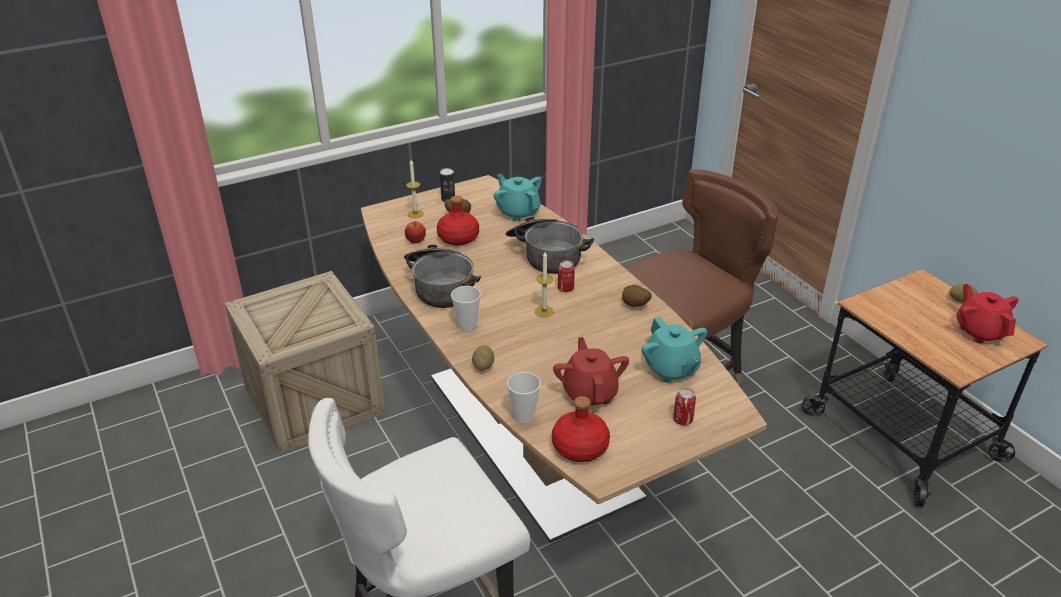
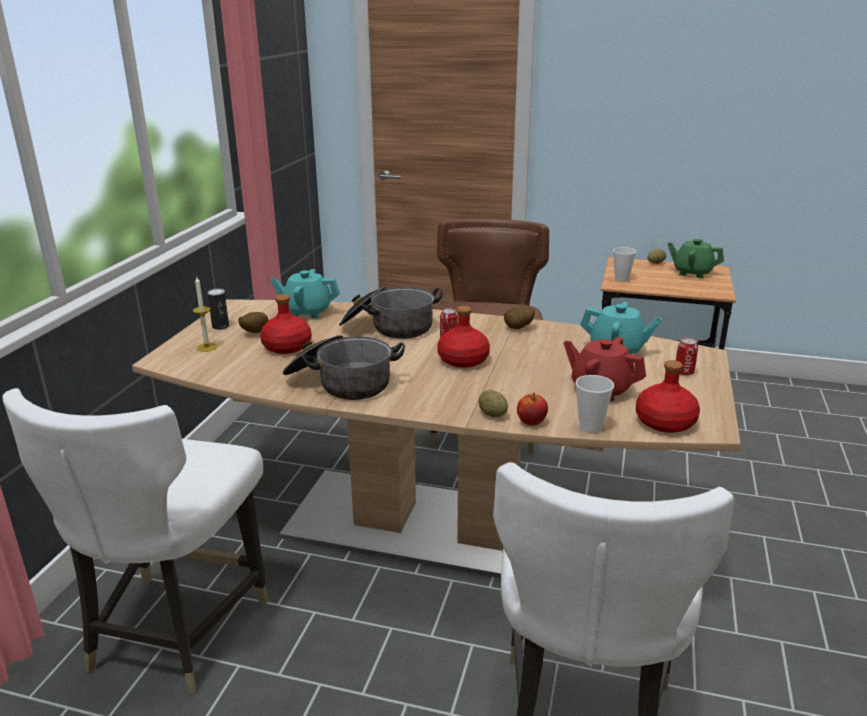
camera: 45 degrees left, 10 degrees down
crate [225,271,385,454] -> white chair [3,388,268,694]
apple [405,221,426,244] -> apple moved to [517,393,548,426]
cup [451,286,481,331] -> cup moved to [613,247,636,282]
candle [535,252,554,317] -> red bottle [437,306,490,368]
red teapot [957,284,1019,343] -> green teapot [667,239,724,278]

